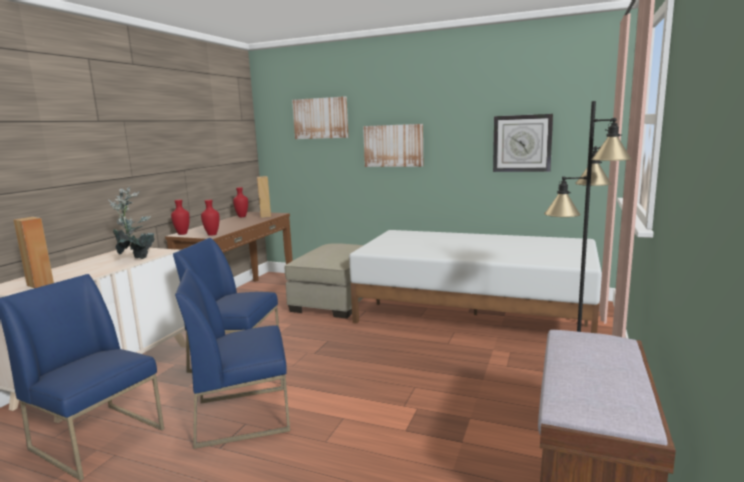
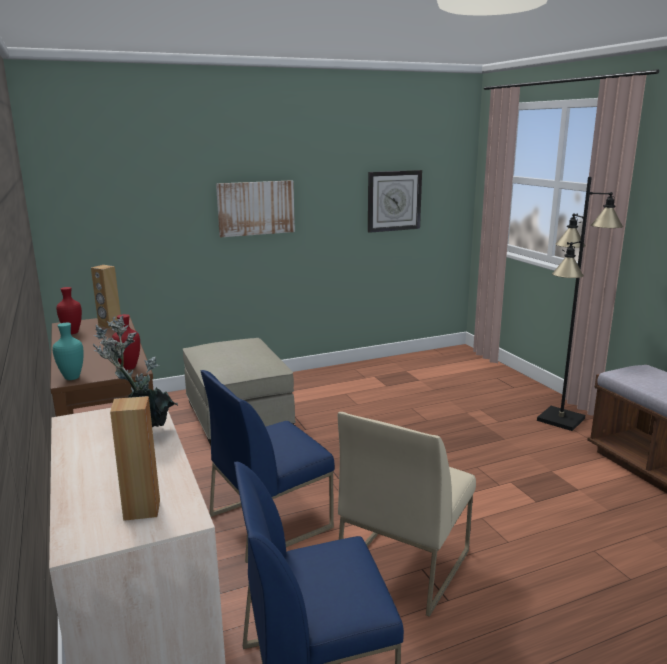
camera: 45 degrees left, 5 degrees up
red vase [171,199,190,235] -> turquoise vase [52,323,84,380]
blue chair [175,269,290,449] -> beige chair [338,412,476,617]
picture [292,96,348,139] -> none
white bed [349,230,602,333] -> none

